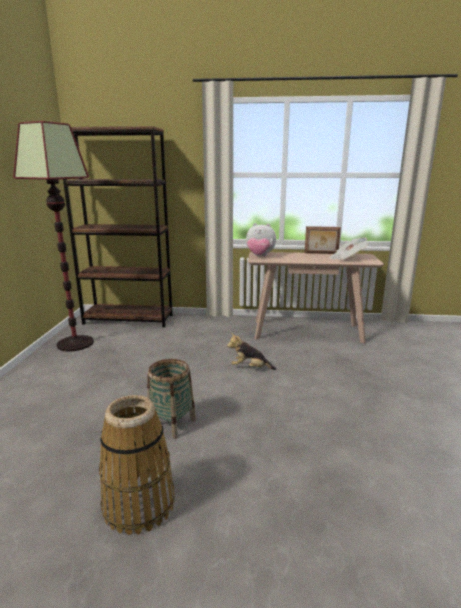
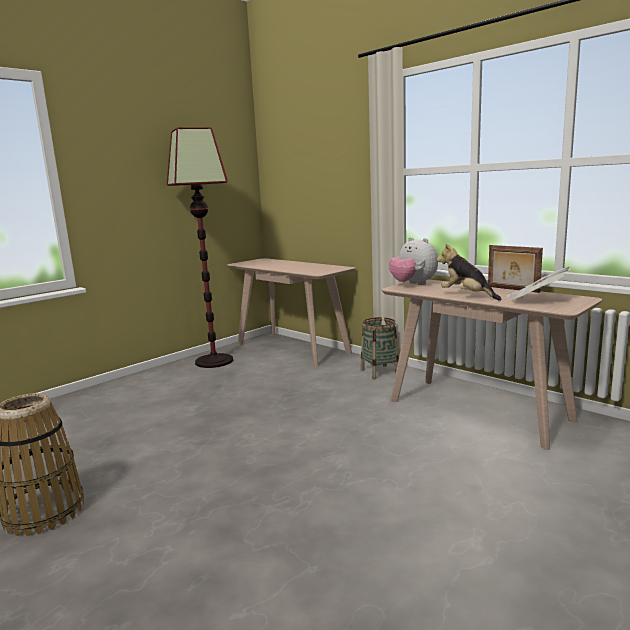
camera: 40 degrees right, 5 degrees down
brown bookcase [63,126,173,327] -> beige console table [227,258,355,368]
basket [147,359,196,439] -> basket moved to [360,317,399,379]
plush toy [227,333,276,370] -> plush toy moved to [437,244,502,301]

